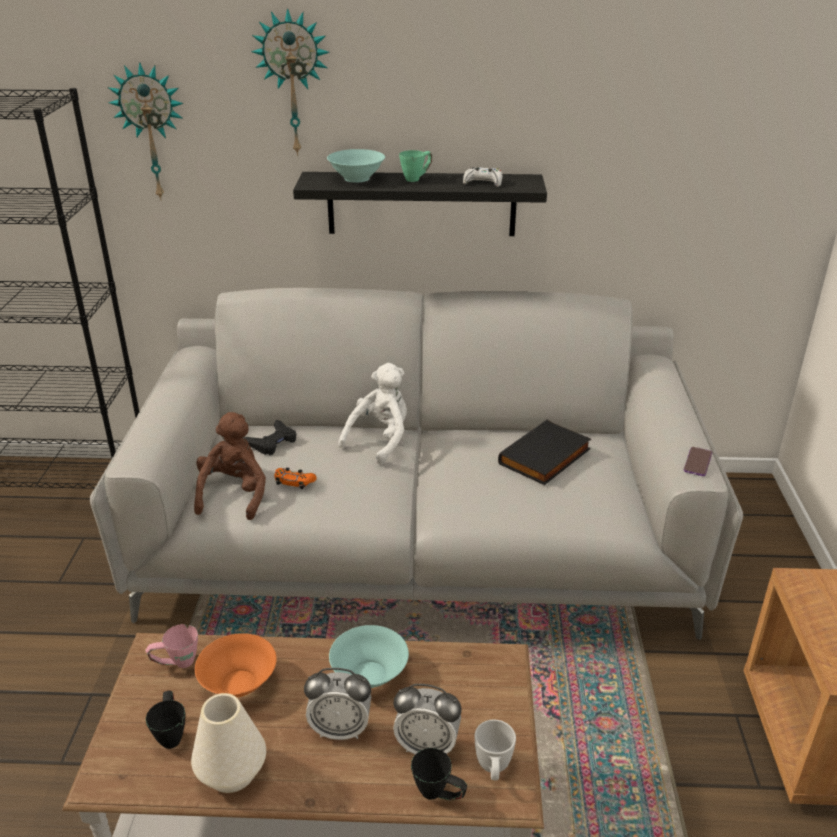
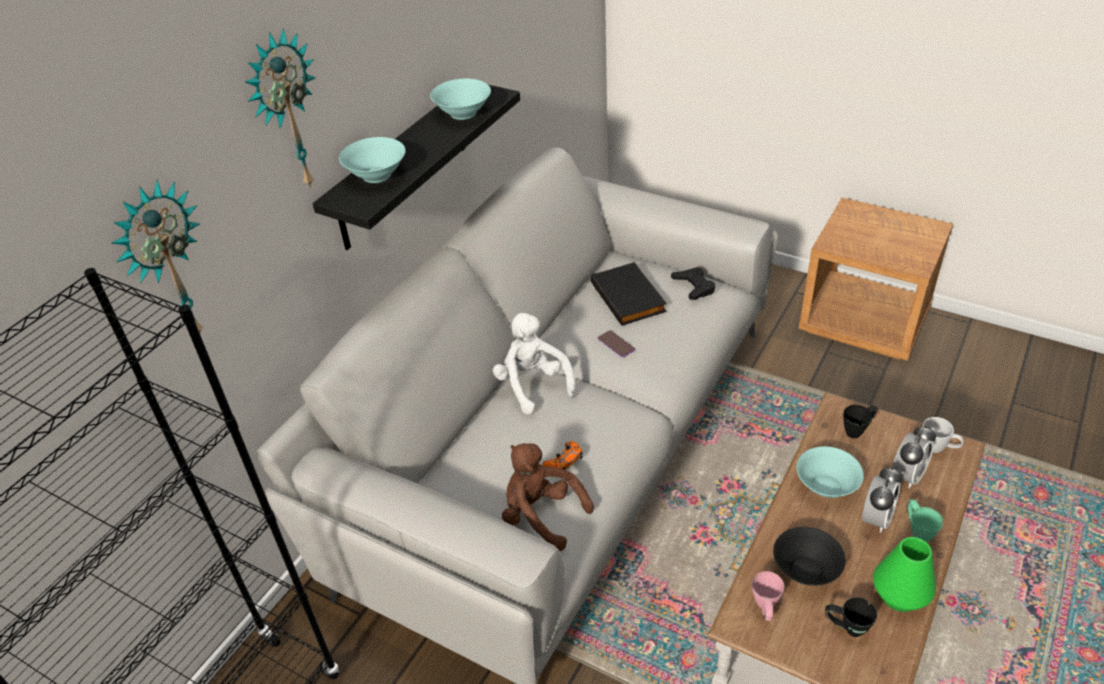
camera: 60 degrees left, 10 degrees up
white vase [191,693,266,793] -> green vase [873,537,936,612]
orange bowl [195,633,277,697] -> black bowl [773,527,846,586]
black game controller [244,420,296,455] -> black game controller moved to [671,267,715,300]
green mug [399,150,432,182] -> green mug moved to [906,499,943,542]
black mug [411,748,467,801] -> black mug moved to [843,405,878,438]
white game controller [463,167,503,187] -> turquoise bowl [430,79,491,120]
phone [684,447,712,476] -> phone moved to [598,330,635,357]

